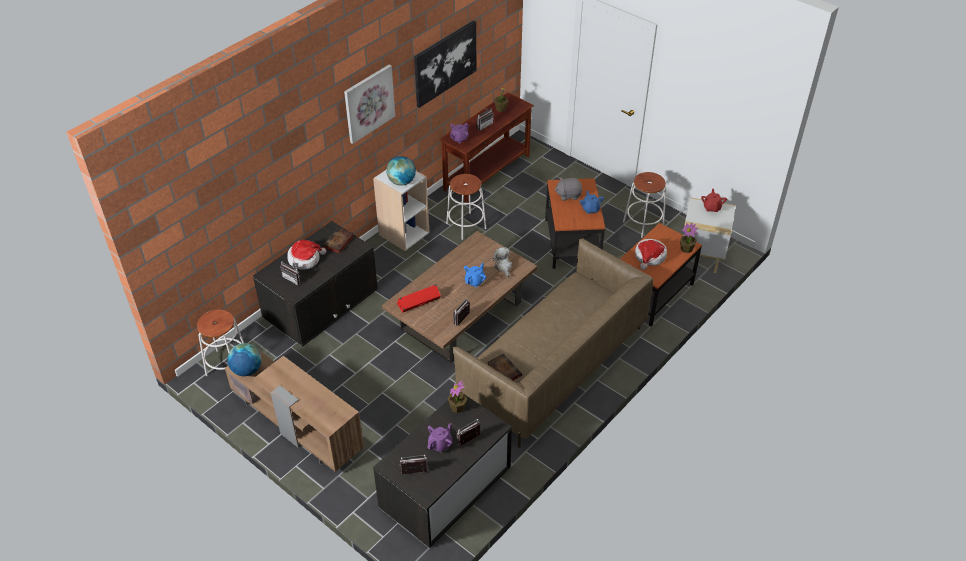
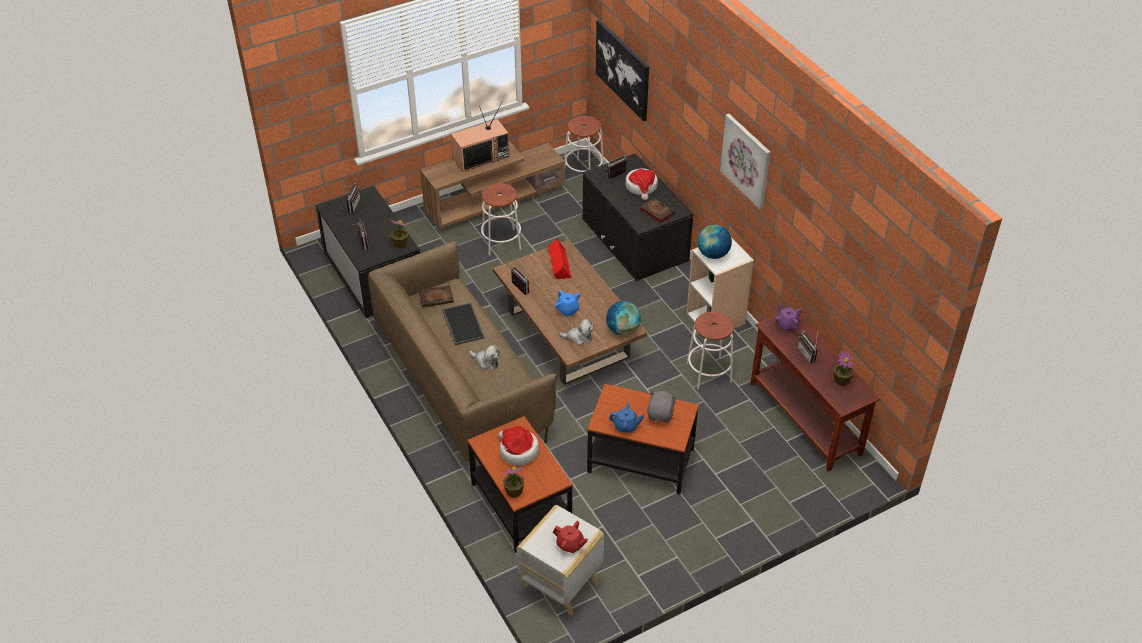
camera: 110 degrees right, 0 degrees up
globe [227,343,262,376] -> globe moved to [606,301,641,336]
picture [414,20,476,108] -> picture moved to [596,20,649,121]
purple teapot [427,423,452,452] -> none
white stool [623,172,666,238] -> white stool moved to [481,183,521,256]
none -> tray [442,303,485,345]
none -> television [451,102,509,172]
none -> plush toy [469,345,500,370]

